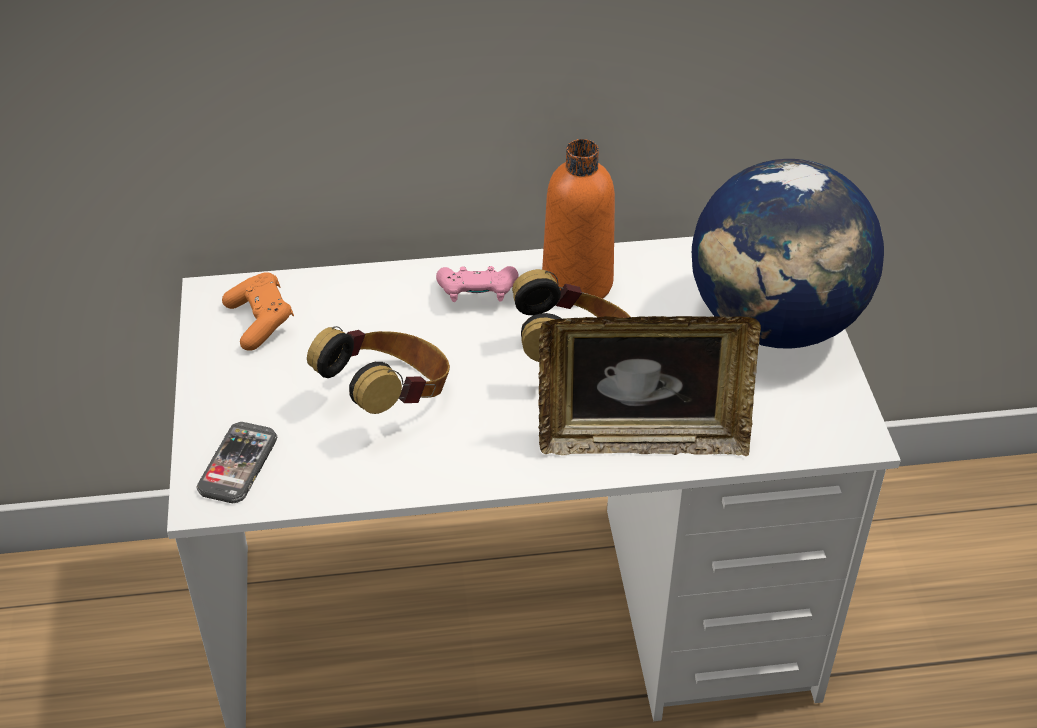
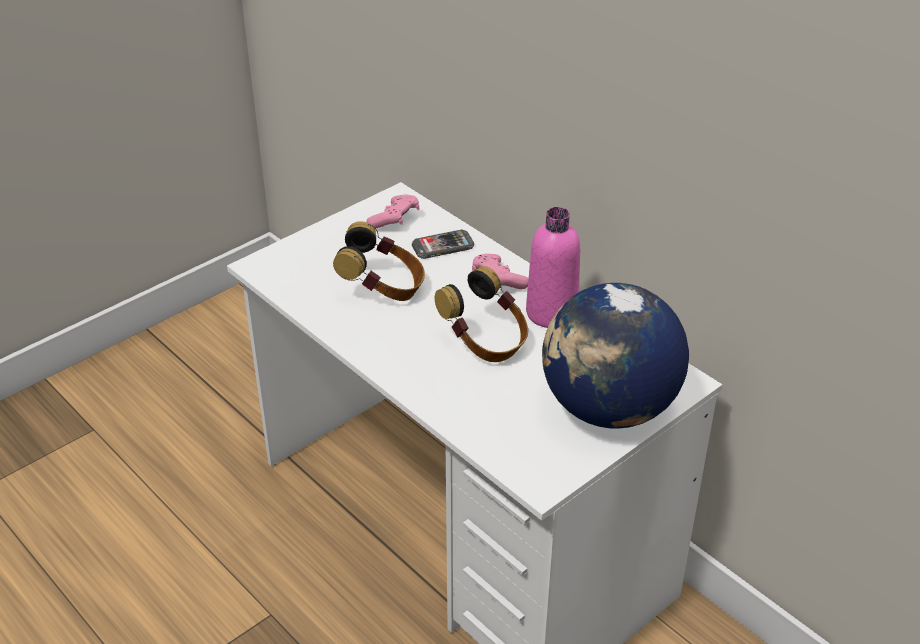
camera: 55 degrees right, 5 degrees down
phone [197,422,277,503] -> phone moved to [412,230,474,259]
orange game controller [222,272,294,351] -> pink game controller [366,194,419,229]
picture frame [538,316,761,456] -> none
orange bottle [542,139,615,299] -> pink bottle [526,207,580,328]

